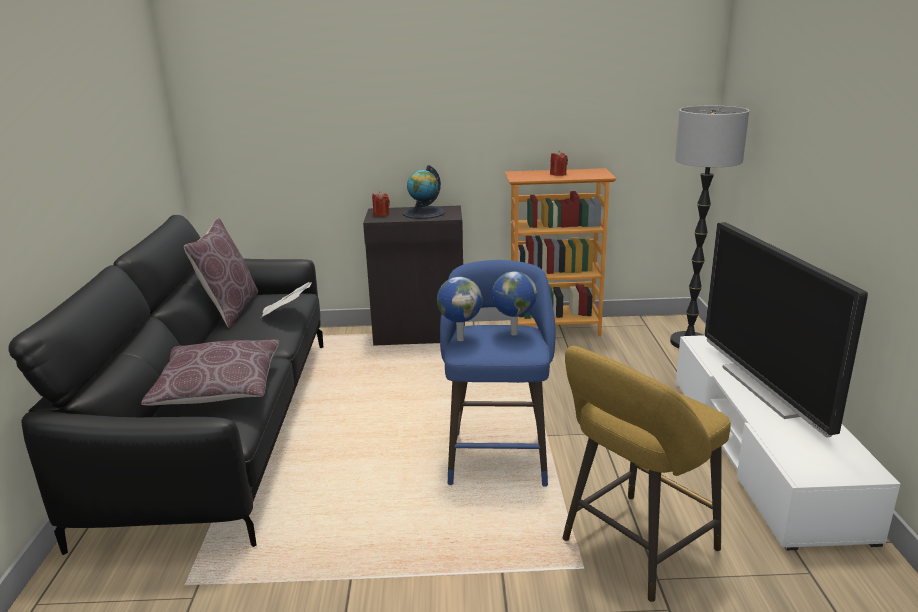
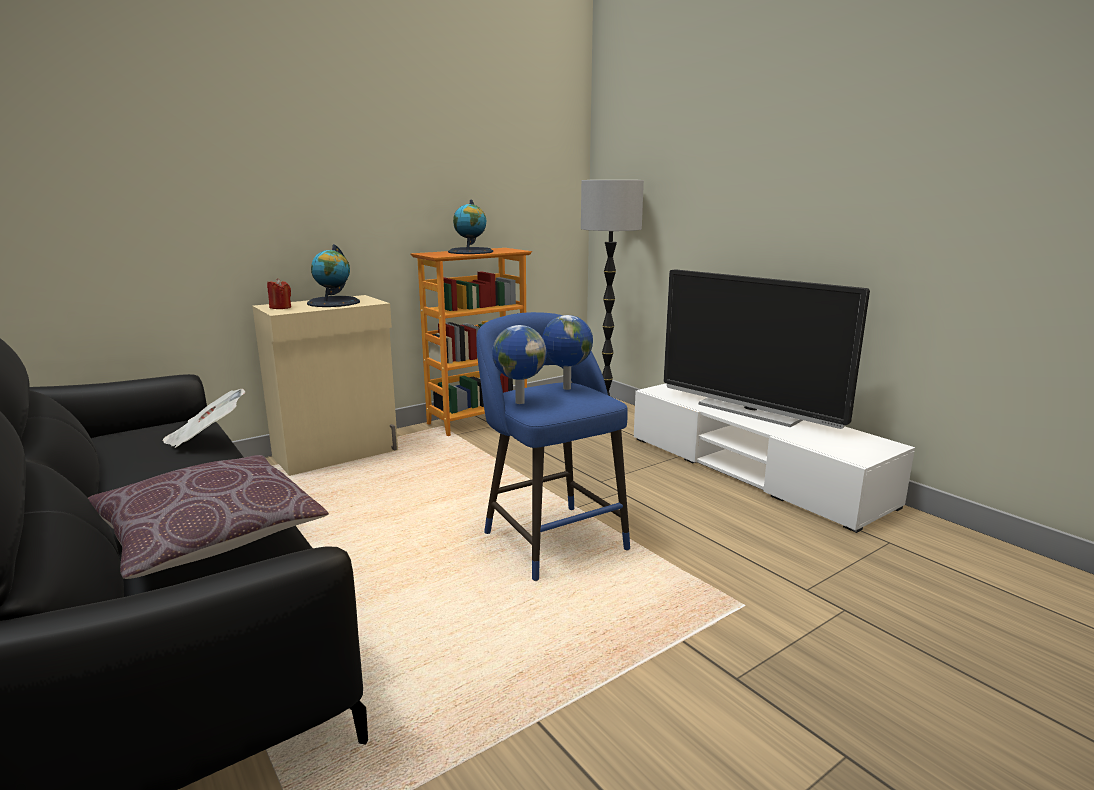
camera: 35 degrees left, 5 degrees down
brown pillow [184,218,258,328] -> none
black cabinet [363,206,465,346] -> beige cabinet [252,295,398,476]
red candle [550,151,568,176] -> globe [448,199,493,254]
yellow stool [563,346,731,602] -> none

